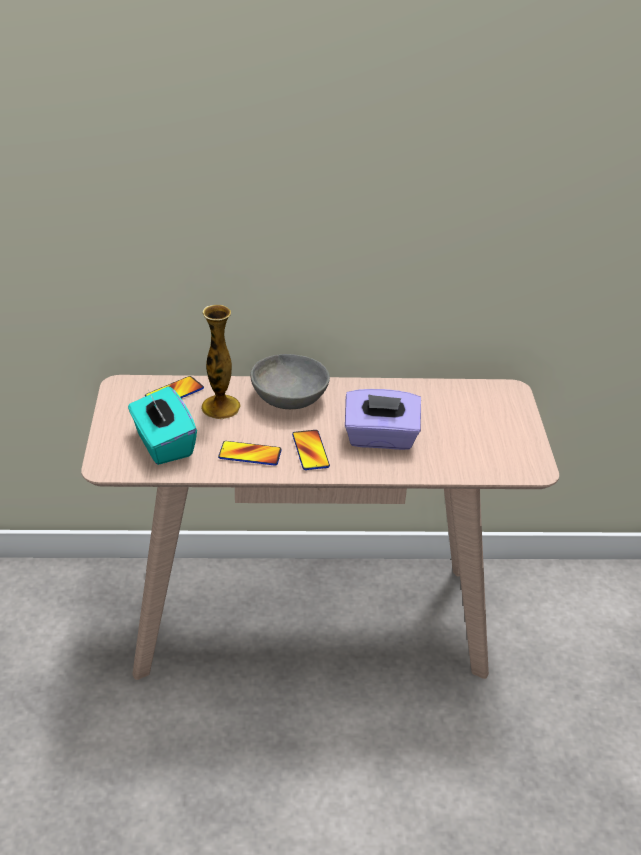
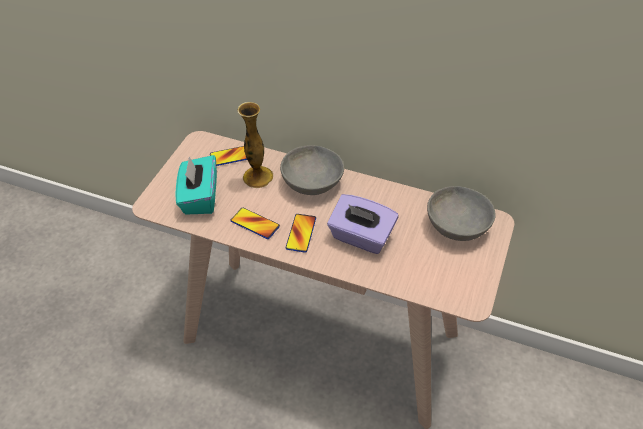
camera: 25 degrees right, 10 degrees up
none -> grey bowl [427,186,496,241]

